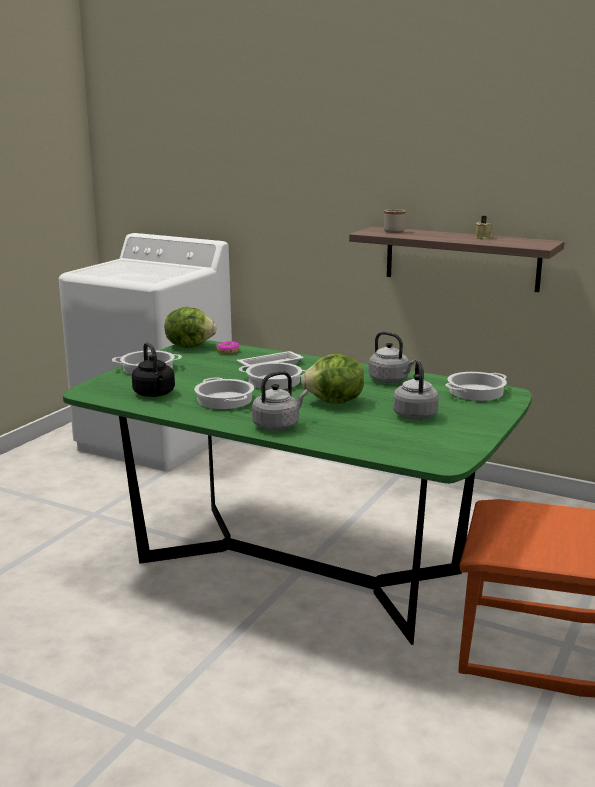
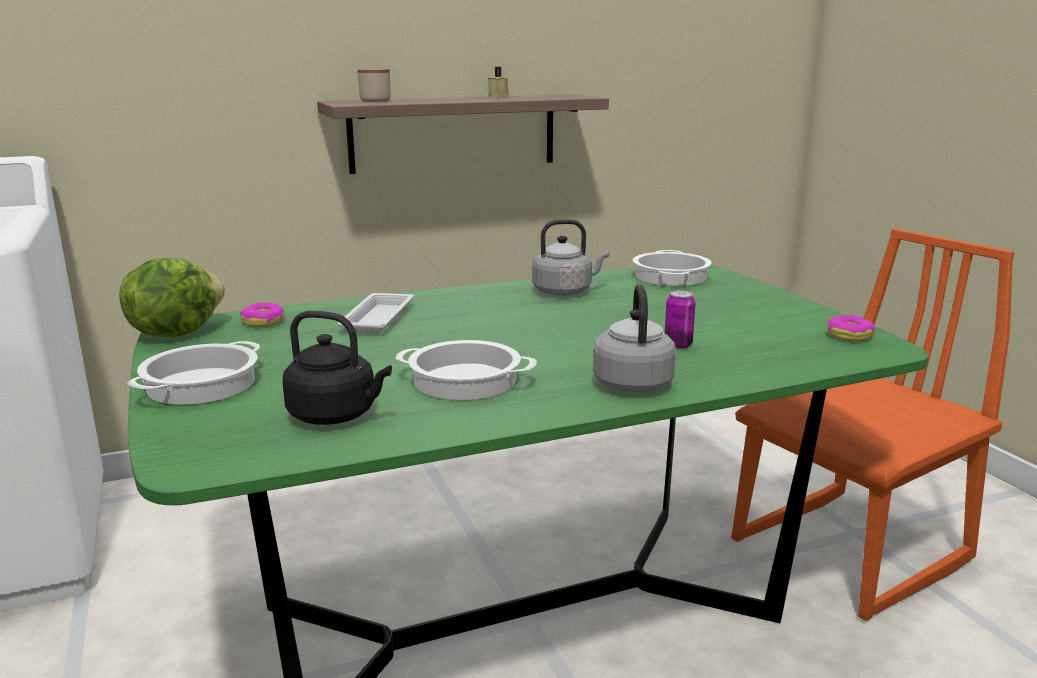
camera: 50 degrees left, 0 degrees up
cooking pot [239,362,306,390] -> none
lettuce [301,354,364,404] -> none
grey kettle [393,361,439,420] -> none
none -> can [665,290,696,349]
none -> donut [827,315,875,341]

